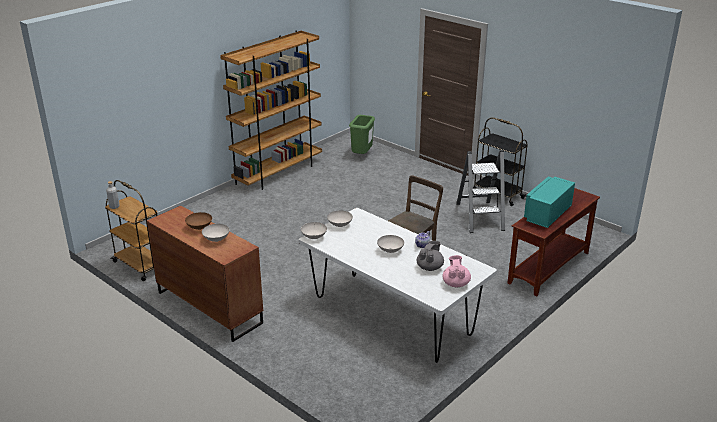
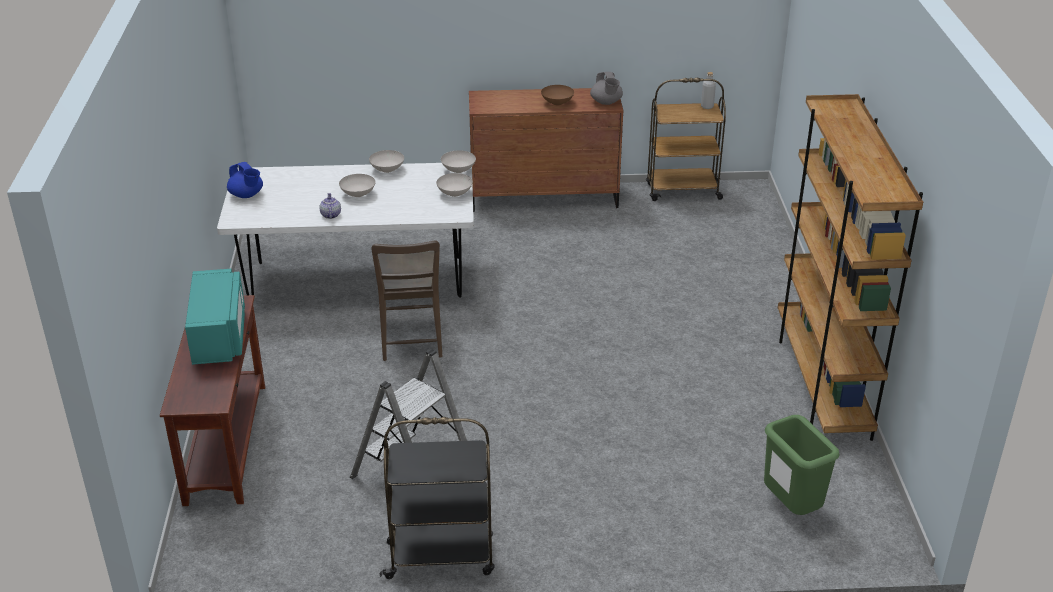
camera: 135 degrees right, 5 degrees up
white bowl [202,224,229,242] -> white bowl moved to [369,150,404,173]
grey teapot [417,241,444,271] -> grey teapot moved to [590,72,623,105]
pink teapot [443,255,471,287] -> blue teapot [227,162,263,198]

